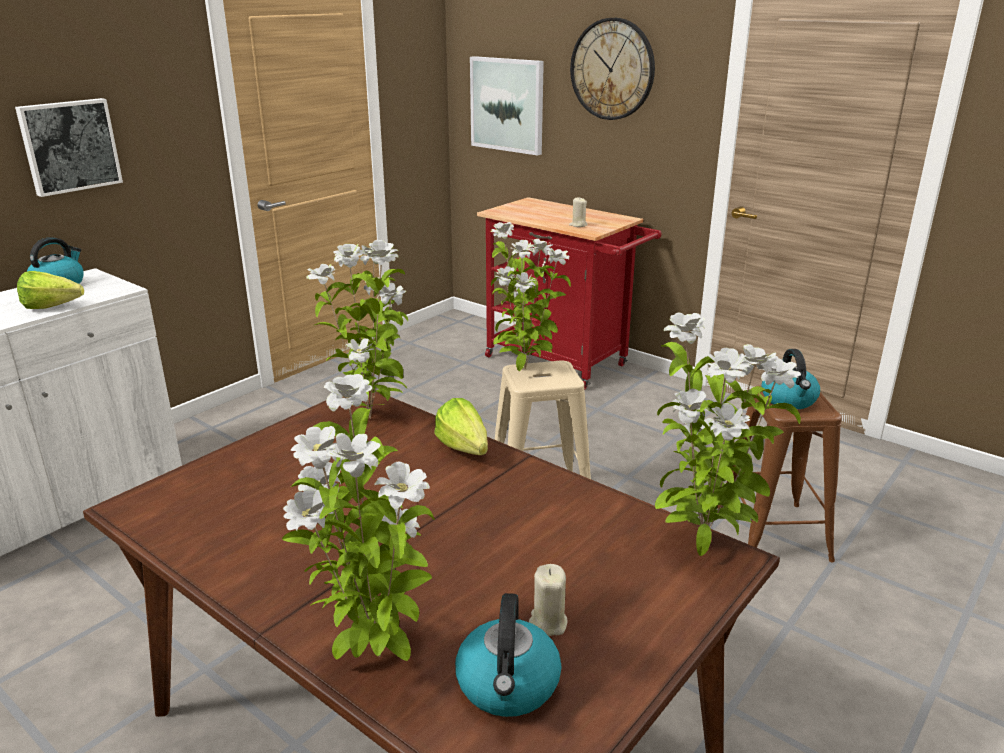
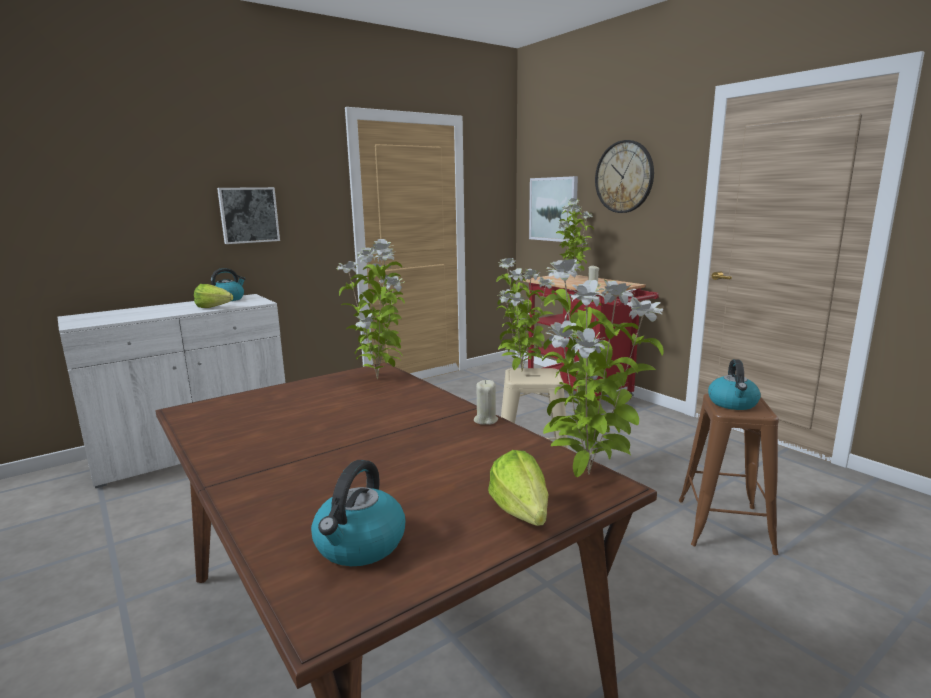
camera: 15 degrees right, 10 degrees down
potted plant [282,374,435,661] -> potted plant moved to [556,198,594,278]
lettuce [434,398,488,455] -> lettuce moved to [488,450,548,526]
beige candle [529,564,567,636] -> beige candle moved to [474,380,498,425]

